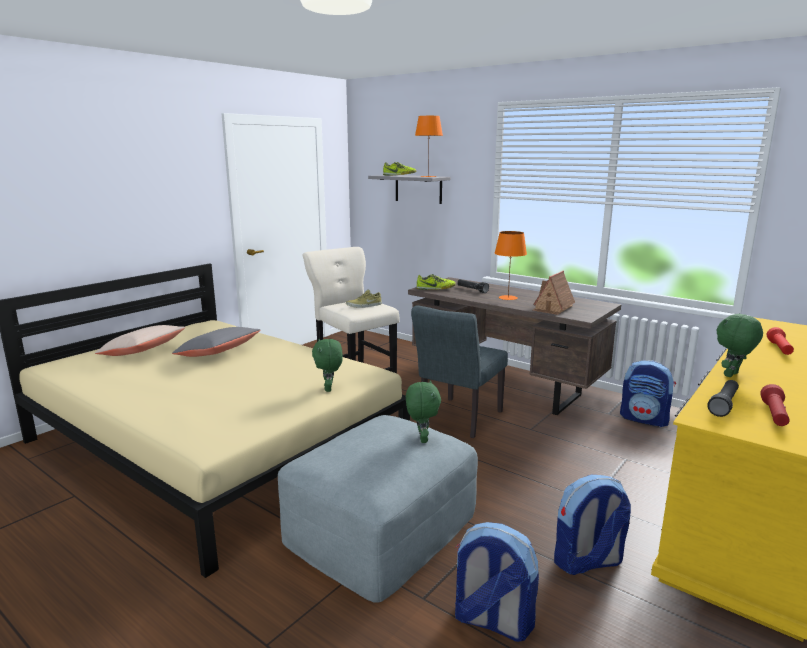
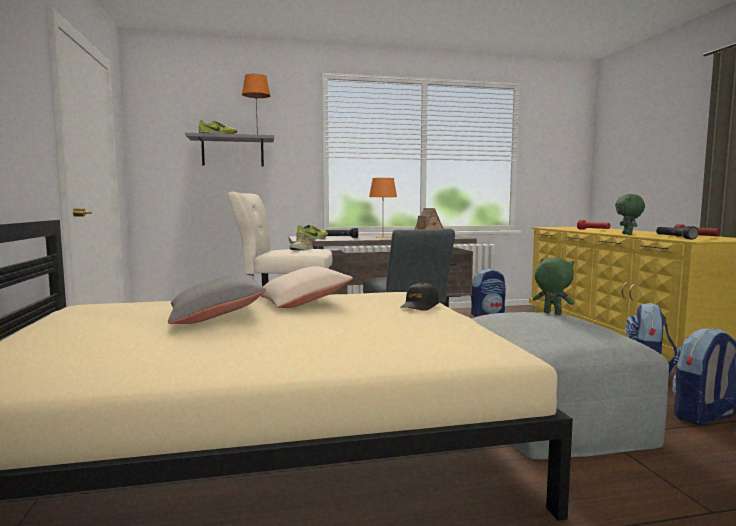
camera: 50 degrees left, 10 degrees down
beige pillow [95,325,186,356] -> beige pillow moved to [261,266,353,308]
green plush toy [312,339,343,392] -> black cap [400,282,439,311]

